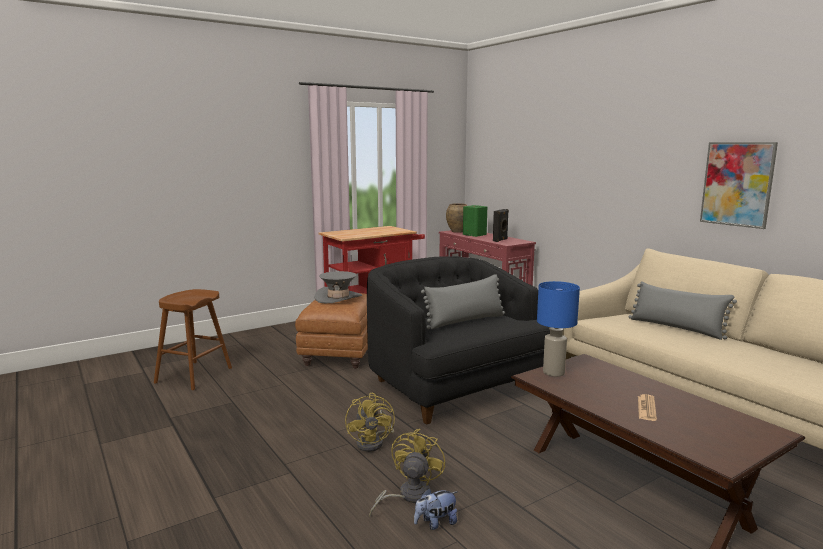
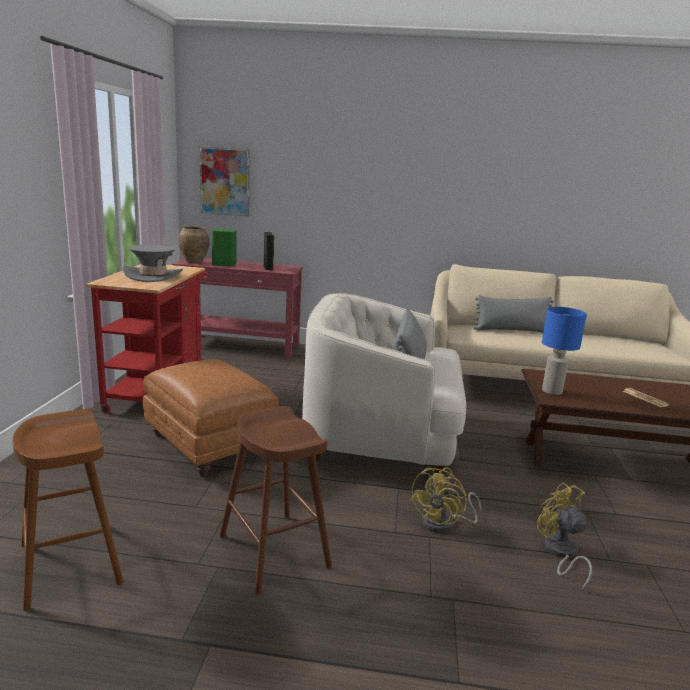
camera: 50 degrees left, 5 degrees up
grey hat [314,271,362,303] -> grey hat moved to [123,245,183,282]
yellow fan [345,393,395,452] -> yellow fan turned 90 degrees clockwise [410,467,482,533]
black armchair [367,256,550,425] -> white armchair [302,293,466,474]
plush toy [414,488,457,530] -> none
picture [700,142,778,229] -> picture moved to [199,146,250,216]
none -> brown stool [219,406,332,595]

